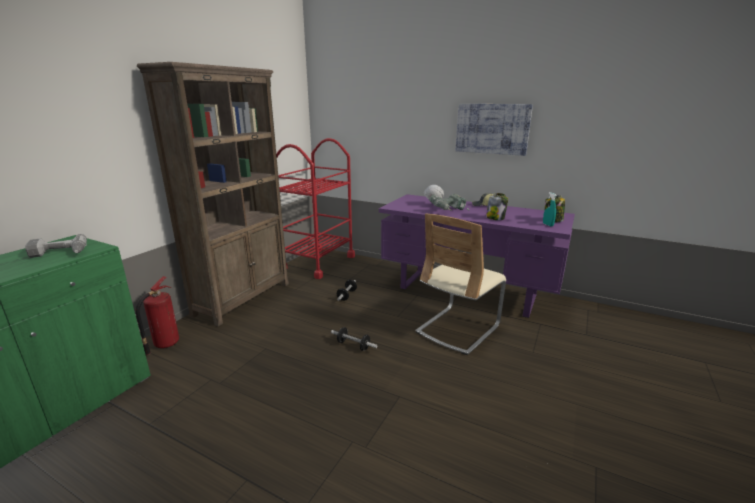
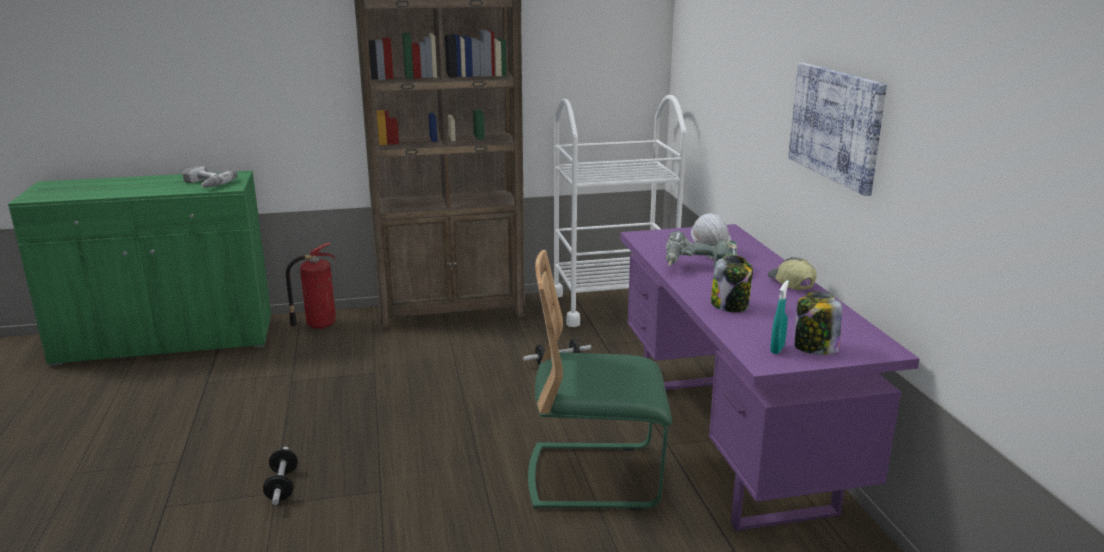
camera: 50 degrees right, 0 degrees up
red cart [276,138,355,279] -> white cart [554,95,687,327]
dumbbell [331,327,377,351] -> dumbbell moved to [263,447,298,505]
beige chair [415,213,506,355] -> green chair [528,250,672,510]

